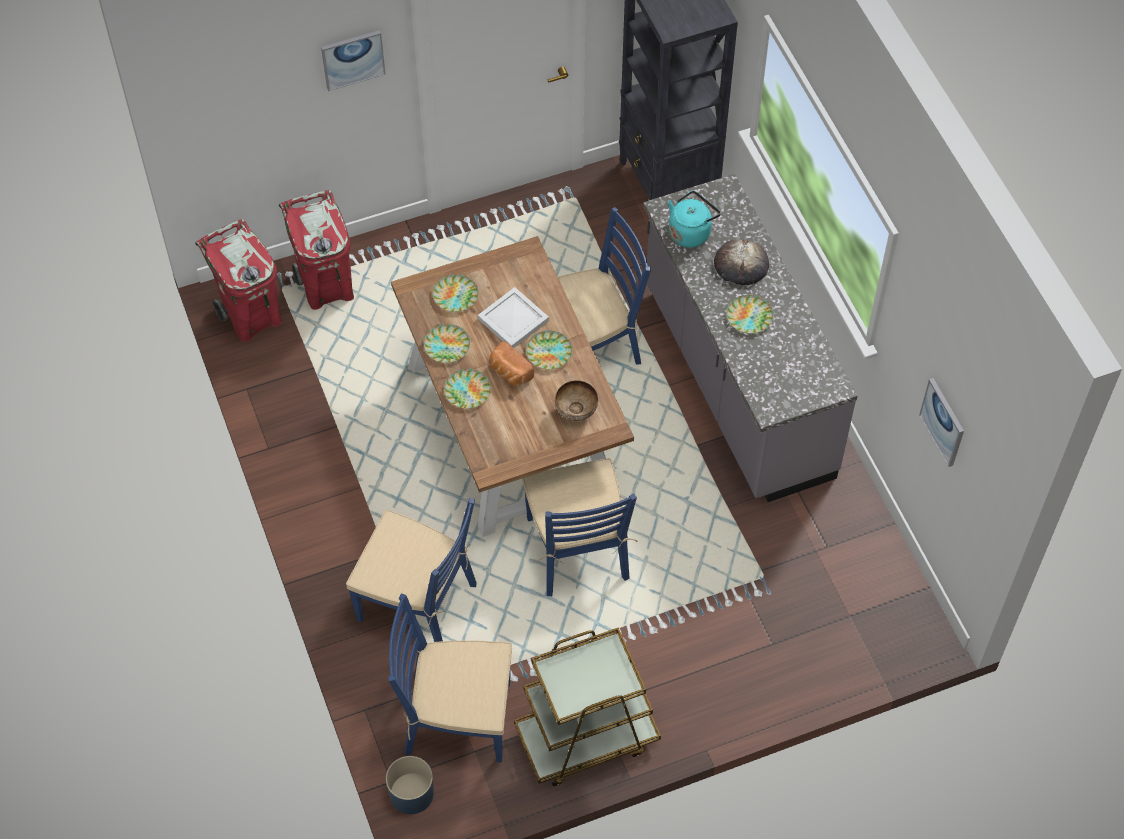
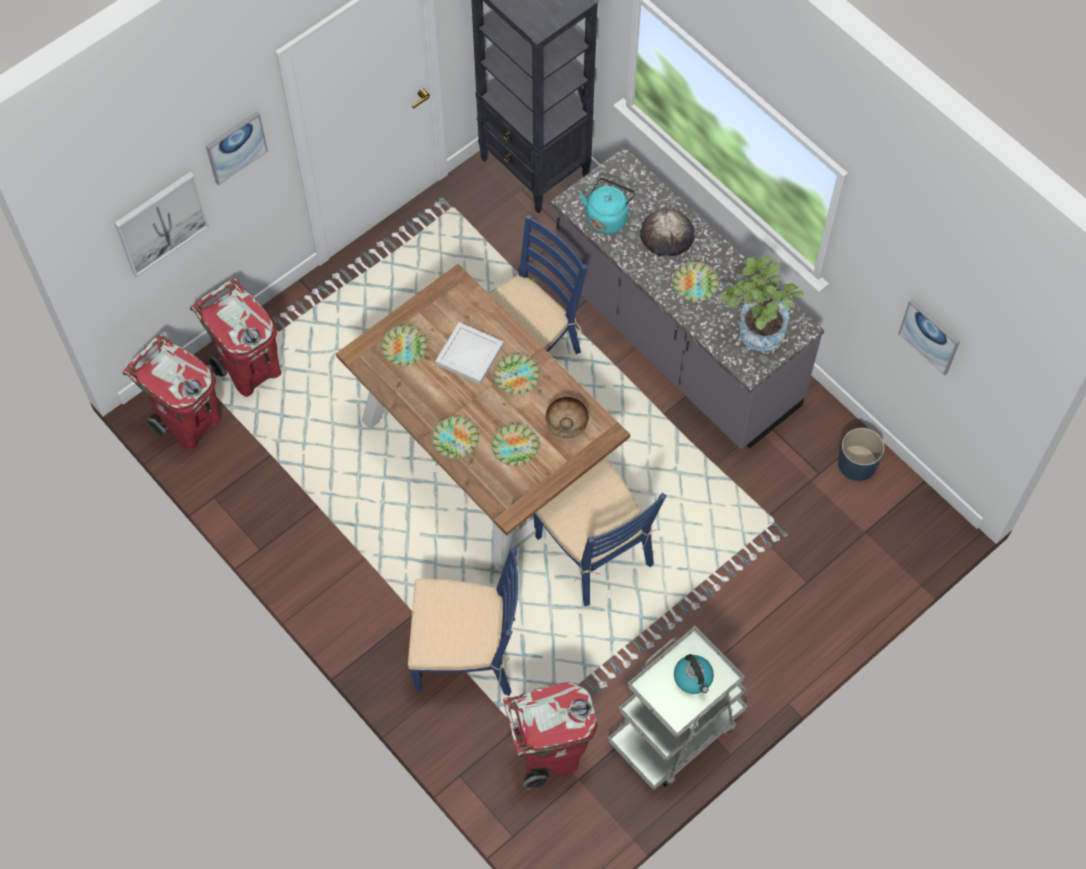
camera: 20 degrees left, 5 degrees up
blue planter [386,756,434,814] -> blue planter moved to [838,428,884,481]
blue chair [388,593,512,763] -> red trash can [503,683,598,790]
plate [424,324,470,363] -> plate moved to [491,423,539,466]
bread [489,341,534,386] -> none
brown cart [514,627,661,786] -> grey cart [607,626,748,791]
none -> picture [114,172,209,277]
none -> kettle [674,654,714,694]
none -> potted plant [720,255,804,351]

